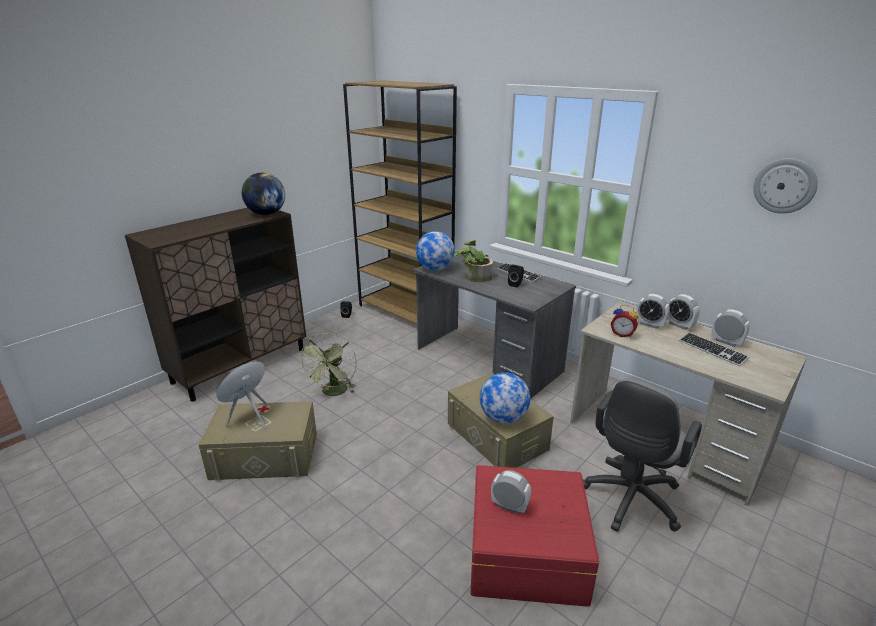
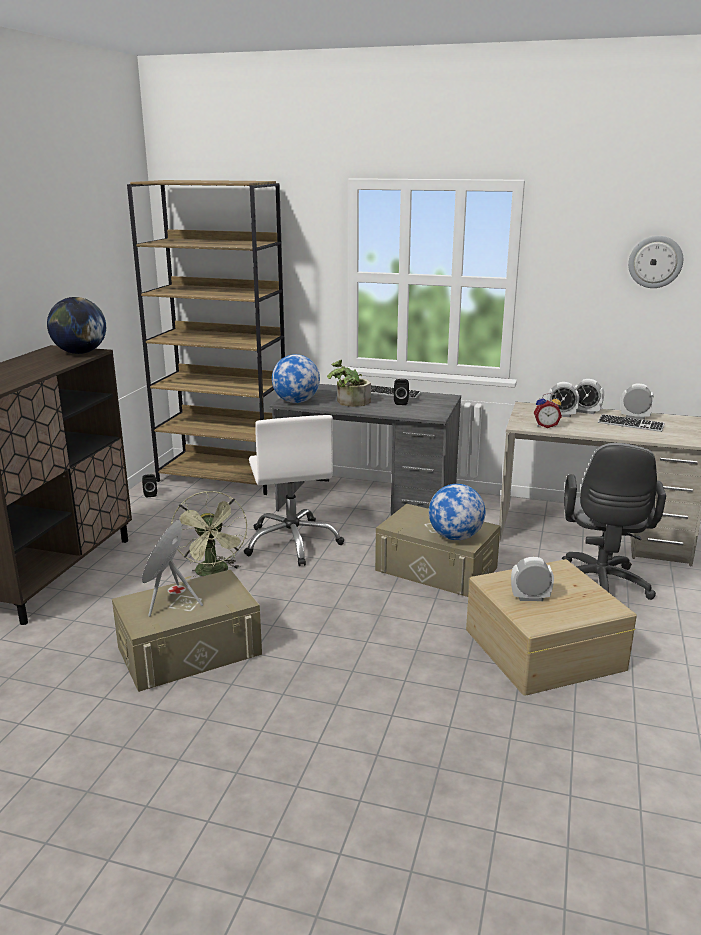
camera: 25 degrees left, 5 degrees down
red storage box [471,465,599,607] -> beige storage box [466,559,637,696]
none -> white office chair [244,415,344,566]

